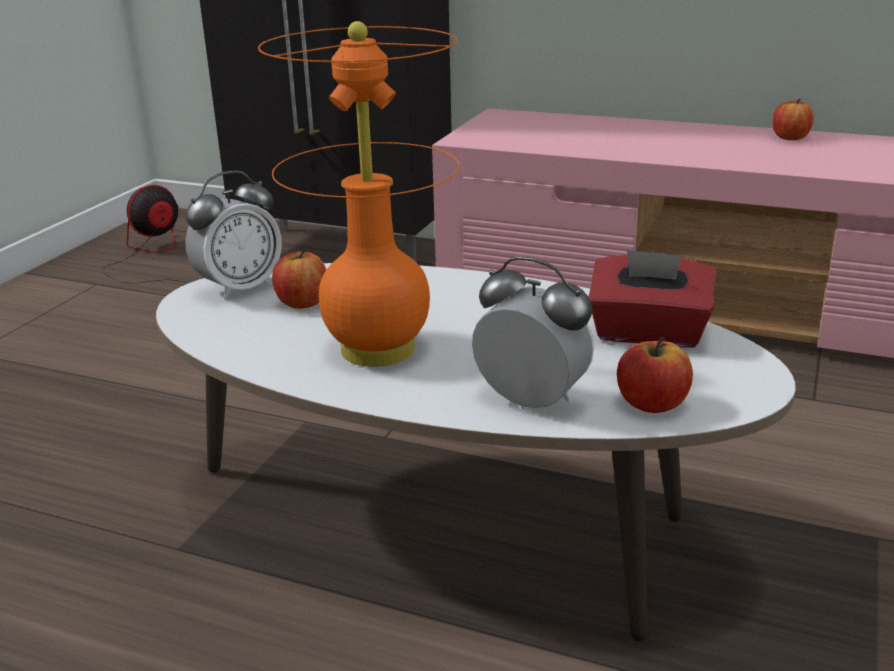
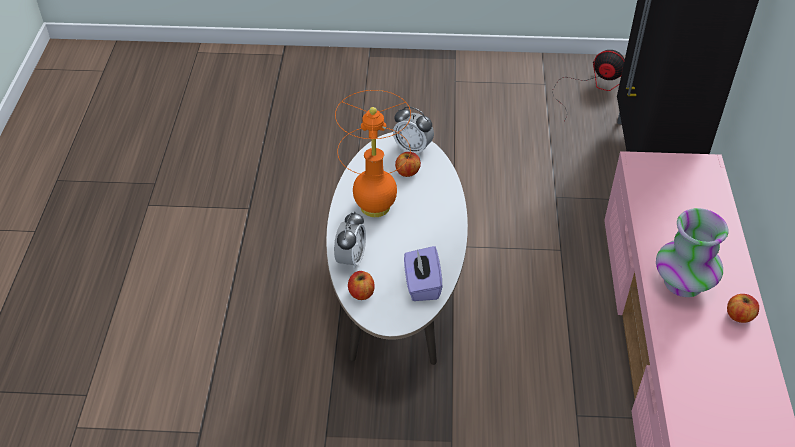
camera: 70 degrees right, 20 degrees up
red tissue box [589,249,716,348] -> purple tissue box [404,246,442,301]
none -> vase [656,208,729,297]

